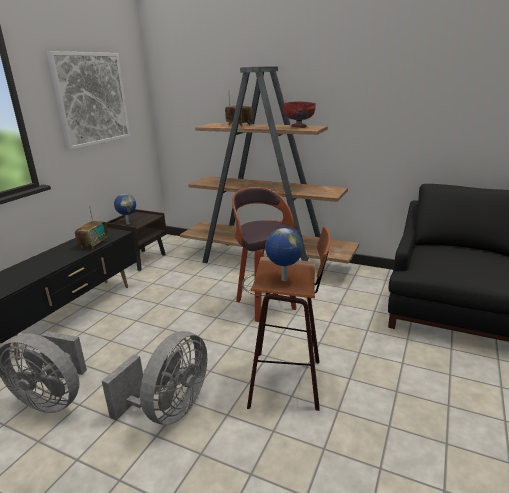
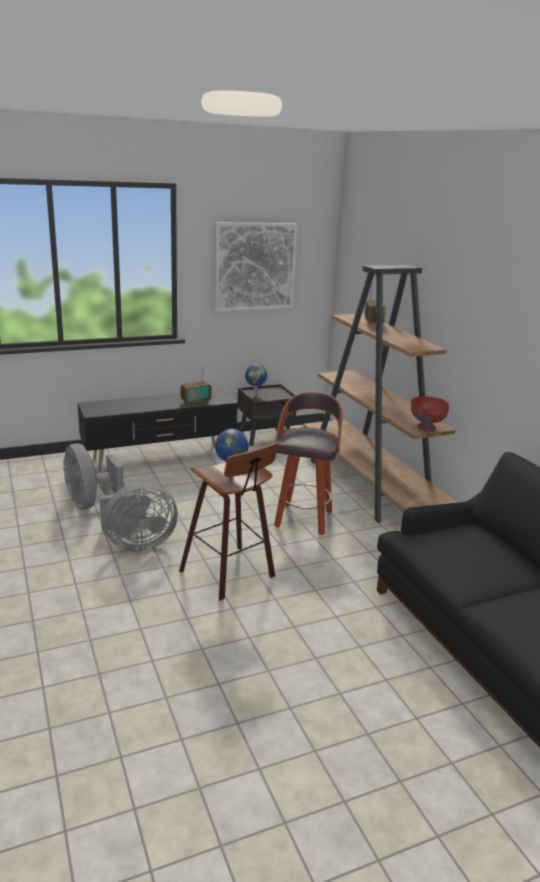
camera: 40 degrees right, 0 degrees up
red bowl [284,102,316,128] -> red bowl moved to [411,396,449,432]

